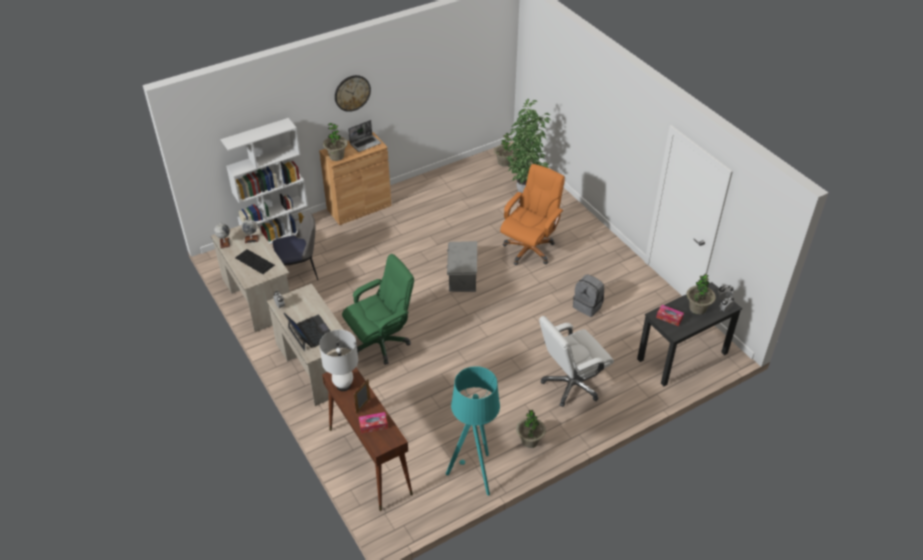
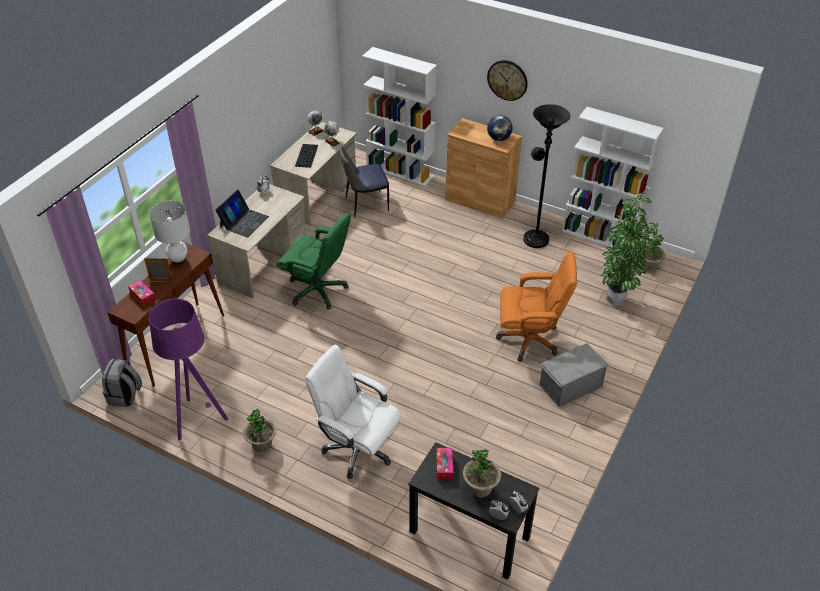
camera: 60 degrees right, 0 degrees up
chair [272,211,318,280] -> chair turned 120 degrees clockwise [339,146,389,218]
potted plant [323,123,348,161] -> none
laptop [348,120,381,152] -> globe [487,115,513,141]
turquoise floor lamp [446,366,500,496] -> purple floor lamp [149,299,228,440]
grey storage box [447,241,477,292] -> grey storage box moved to [540,343,609,407]
grey backpack [573,275,604,317] -> grey backpack moved to [102,359,142,407]
none -> black floor lamp [523,104,571,248]
none -> white bookcase [562,107,664,248]

